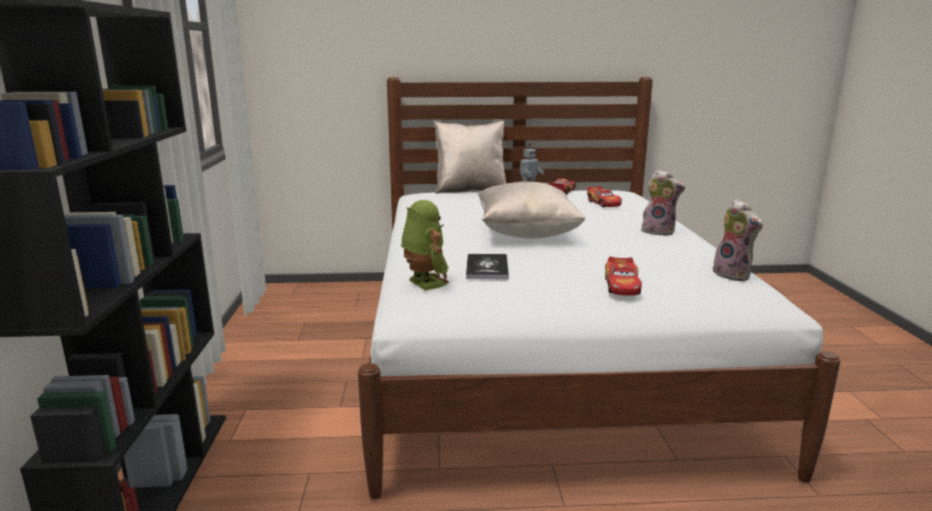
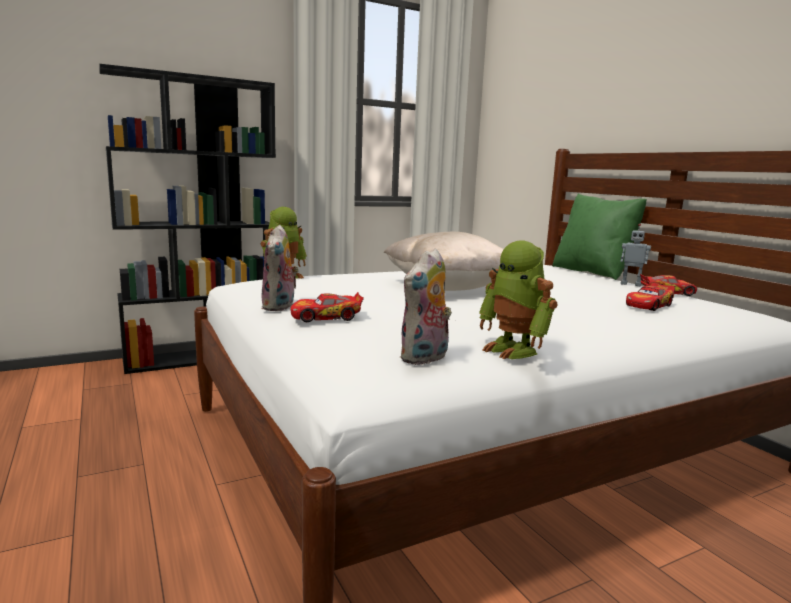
camera: 65 degrees right, 5 degrees down
beige pillow [434,121,506,194] -> green pillow [552,194,647,280]
book [466,254,509,279] -> none
plush toy [641,170,685,236] -> plush toy moved to [262,225,299,311]
none -> toy robot [479,241,557,359]

